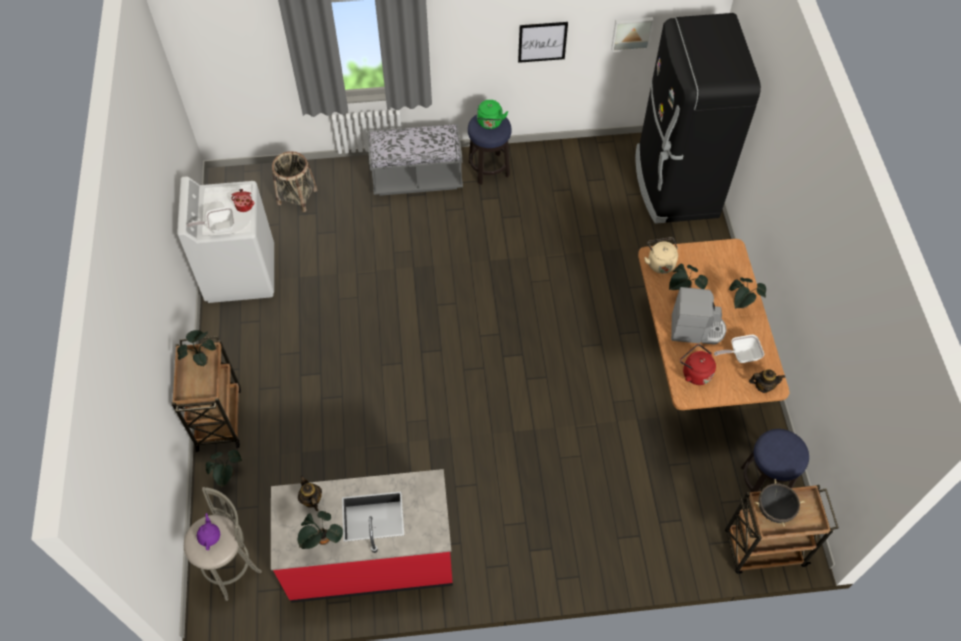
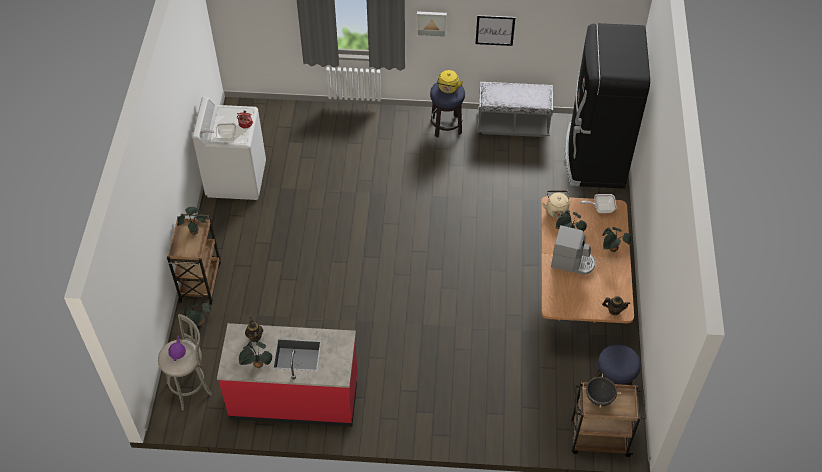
camera: 10 degrees right, 5 degrees down
basket [272,151,317,212] -> none
grey bench [367,124,463,196] -> grey bench moved to [477,82,553,137]
green kettle [477,100,508,129] -> yellow kettle [437,70,463,93]
picture [611,17,654,52] -> picture moved to [417,11,447,38]
red kettle [680,344,716,385] -> none
frying pan [714,335,764,363] -> frying pan moved to [579,194,617,213]

